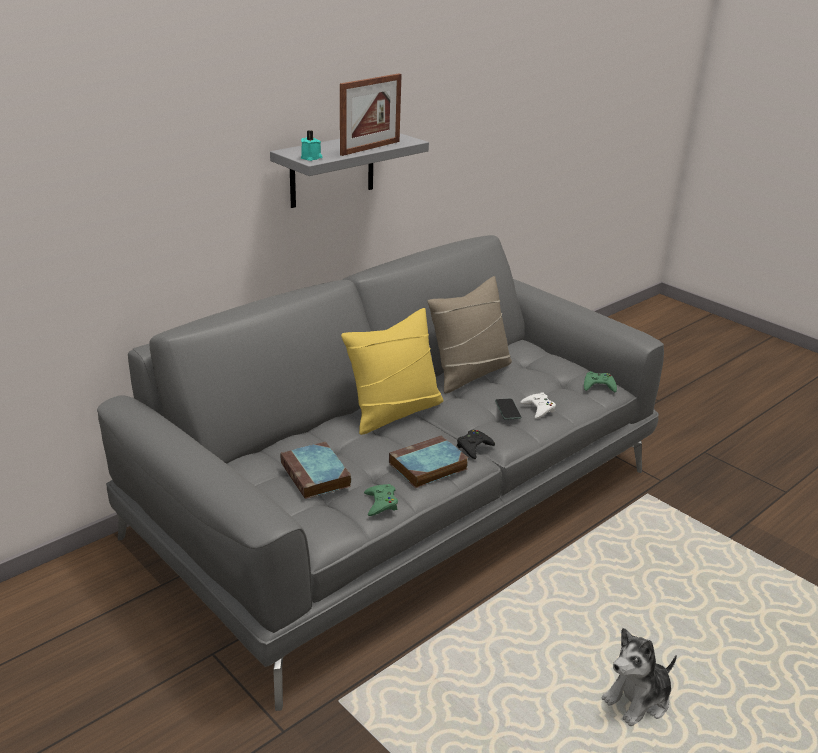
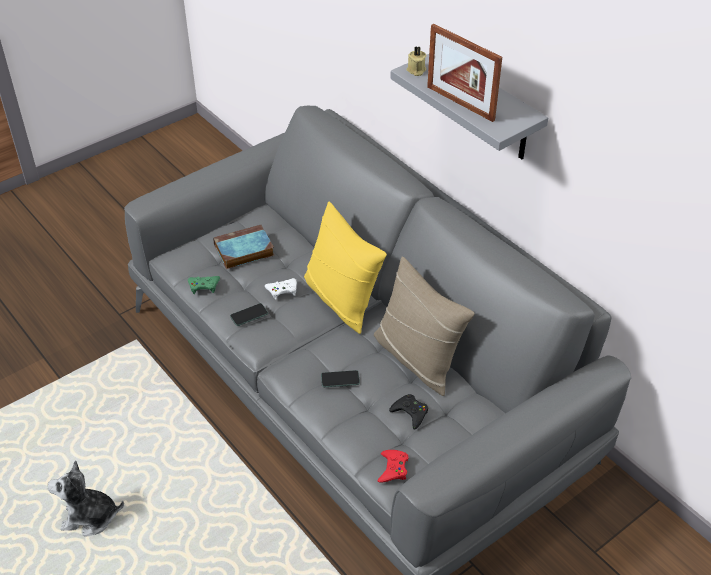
camera: 95 degrees right, 15 degrees up
turquoise candle [301,130,322,161] -> beige candle [407,46,426,76]
book [389,435,469,488] -> phone [230,303,268,326]
black game controller [457,430,495,459] -> black game controller moved to [389,394,428,430]
white game controller [521,392,556,419] -> white game controller moved to [265,278,297,300]
green game controller [584,371,617,392] -> red game controller [378,450,409,483]
plush toy [602,628,677,726] -> plush toy turned 60 degrees counterclockwise [48,460,124,536]

